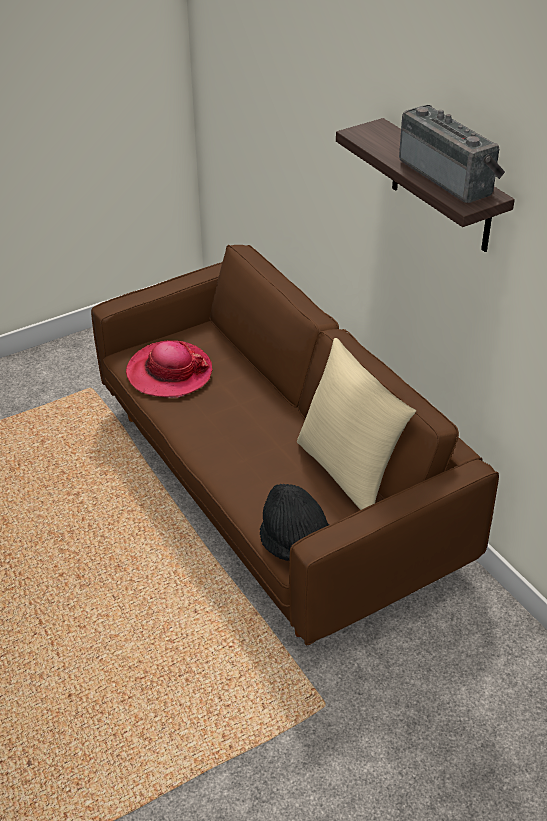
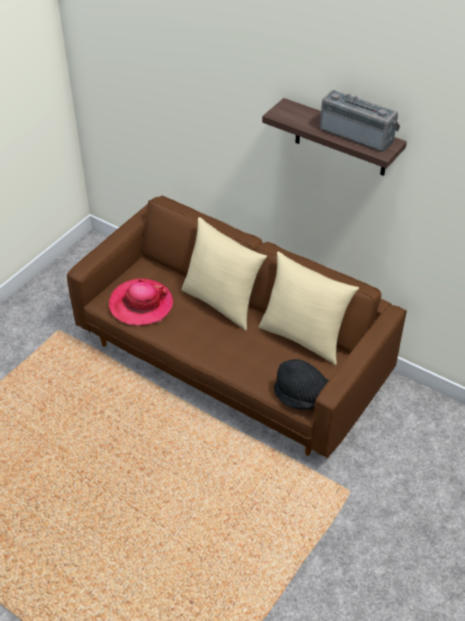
camera: 25 degrees left, 5 degrees up
none -> beige pillow [181,217,267,331]

